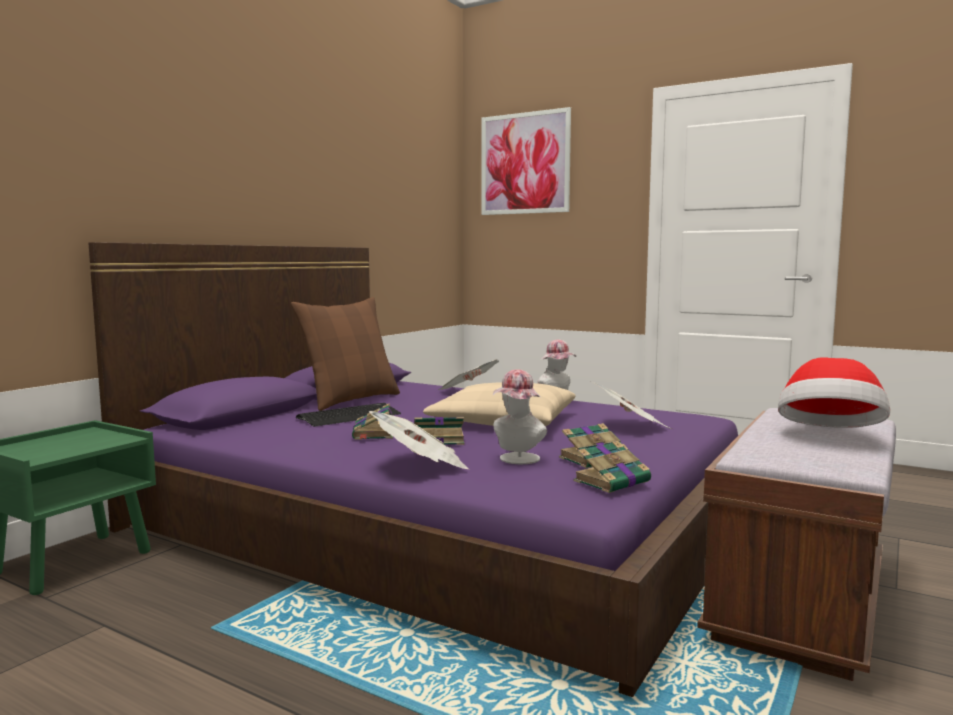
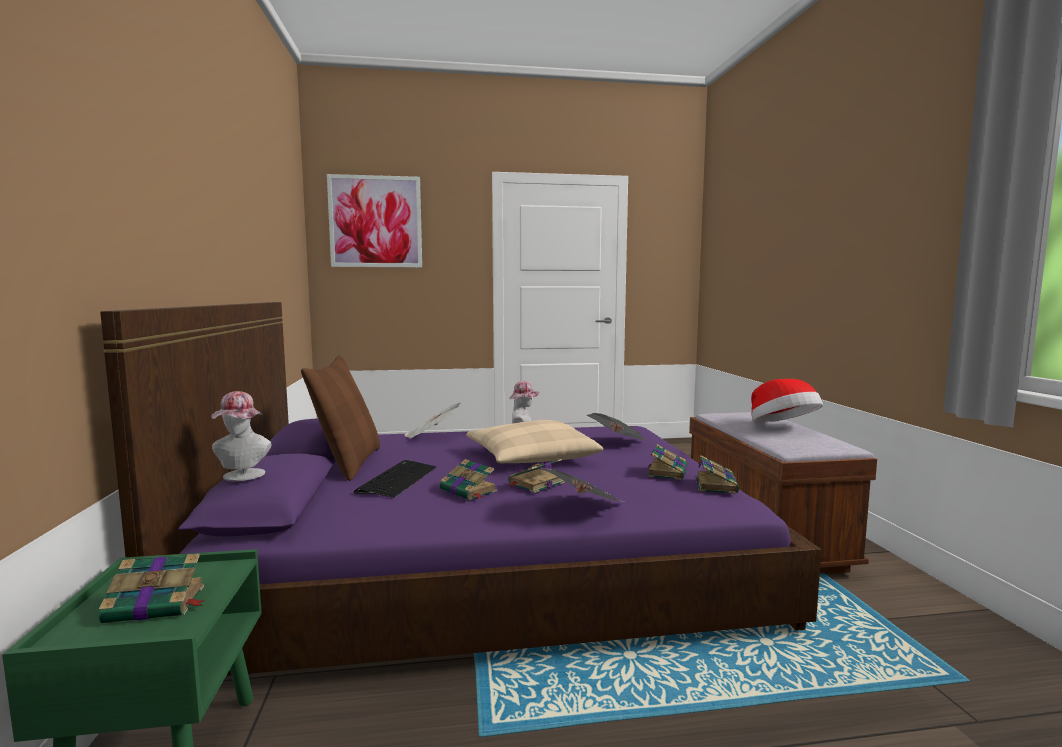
camera: 40 degrees left, 0 degrees up
hat [493,369,547,464] -> hat moved to [211,391,272,481]
none -> book [99,554,206,624]

